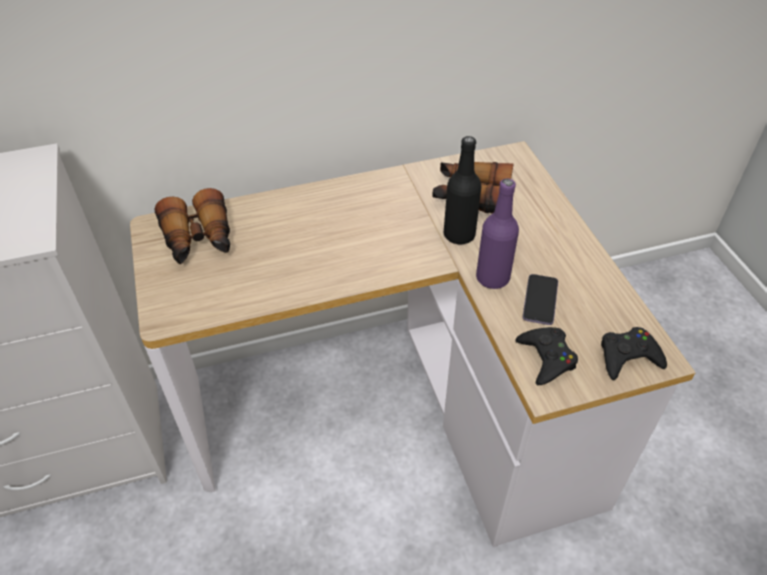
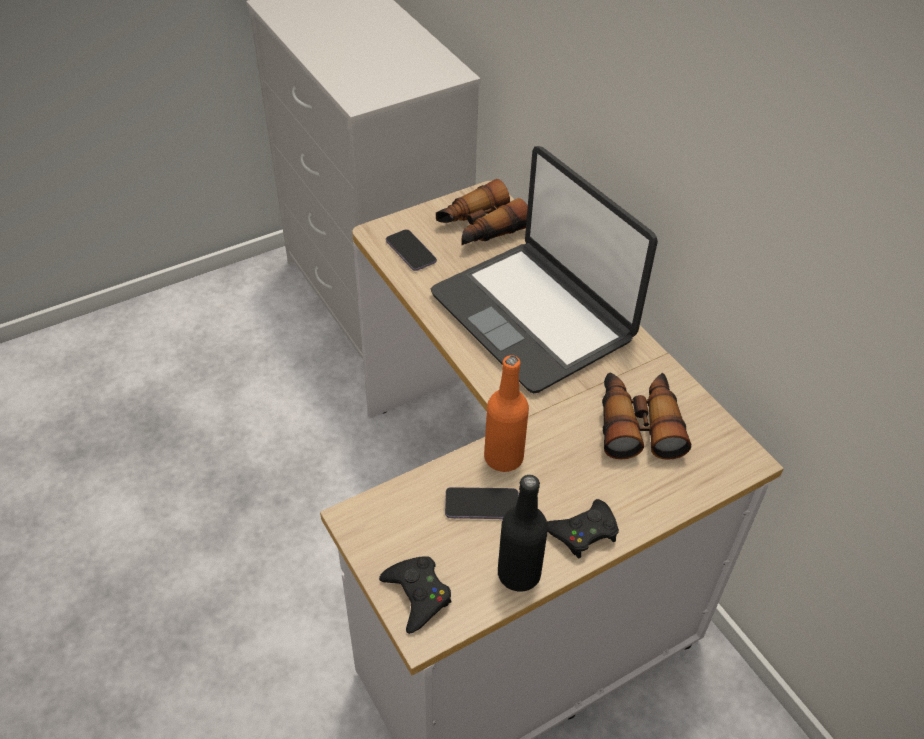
camera: 75 degrees right, 0 degrees up
black bottle [444,136,481,244] -> black bottle moved to [498,475,548,592]
purple bottle [476,178,519,289] -> orange bottle [484,355,529,472]
black game controller [515,327,578,385] -> black game controller moved to [547,499,619,558]
none -> phone [386,229,437,271]
none -> laptop [431,146,658,393]

